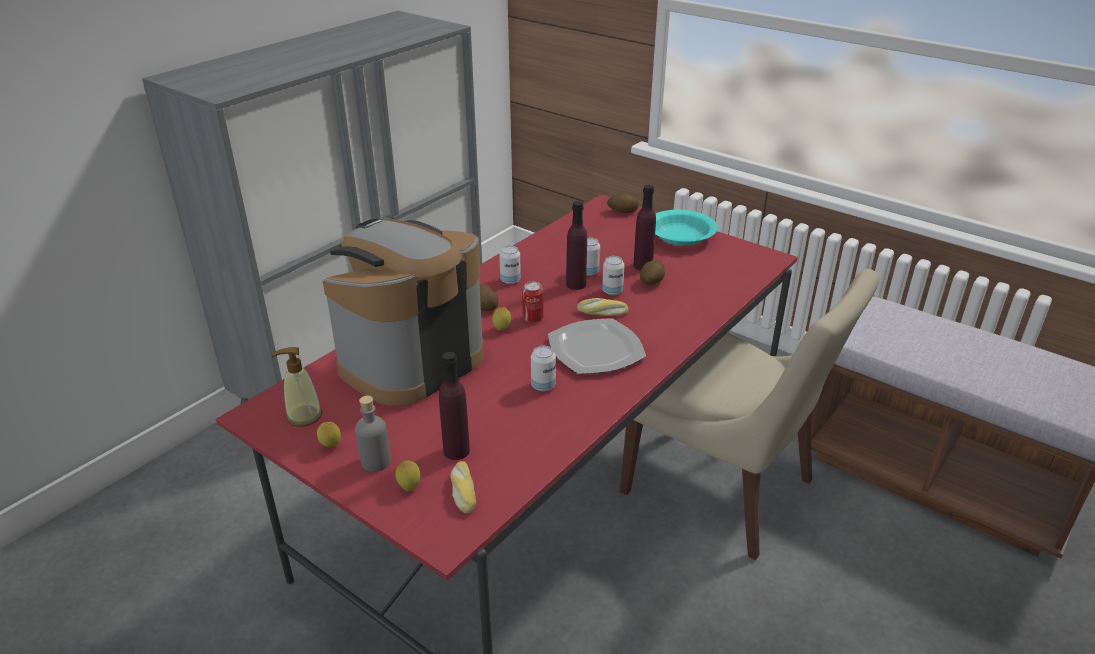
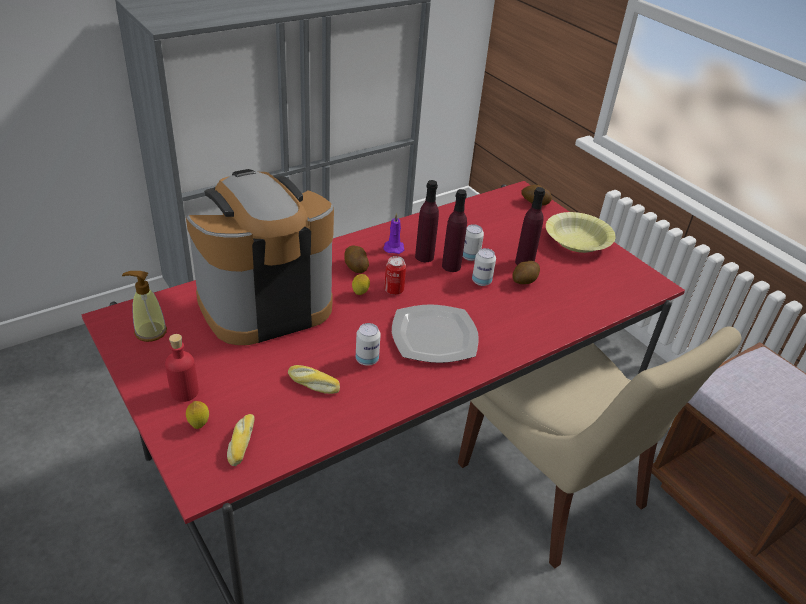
camera: 15 degrees right, 5 degrees up
lemon [317,422,341,448] -> none
grey bottle [355,396,391,472] -> red bottle [165,334,199,402]
purple bottle [439,352,470,460] -> purple bottle moved to [415,180,439,262]
can [499,245,521,284] -> purple candle [383,213,404,254]
bread [577,298,628,316] -> bread moved to [288,365,340,394]
turquoise bowl [655,210,718,246] -> yellow bowl [546,212,616,253]

